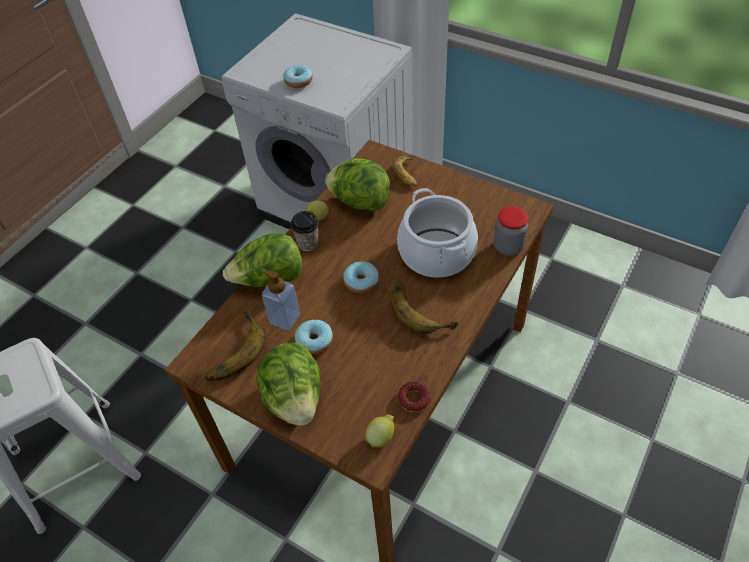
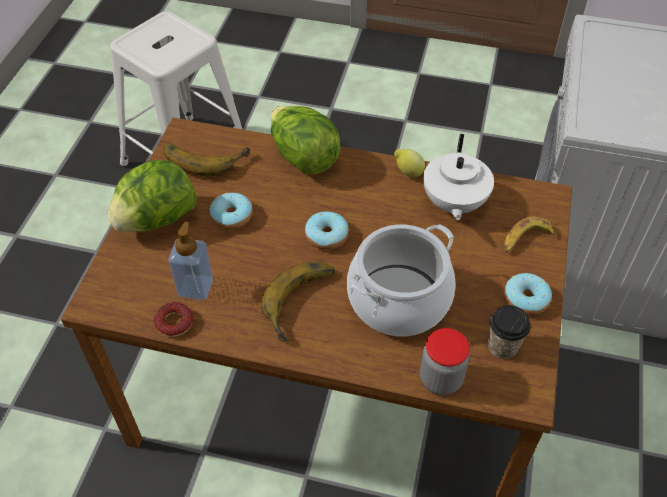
camera: 70 degrees right, 0 degrees up
soap dispenser [262,270,300,330] -> soap dispenser moved to [168,222,213,300]
donut [283,65,313,88] -> donut moved to [504,273,552,315]
cup [291,211,319,251] -> cup moved to [488,305,531,359]
lettuce [325,158,390,211] -> white teapot [423,134,494,220]
lemon [365,414,394,448] -> none

